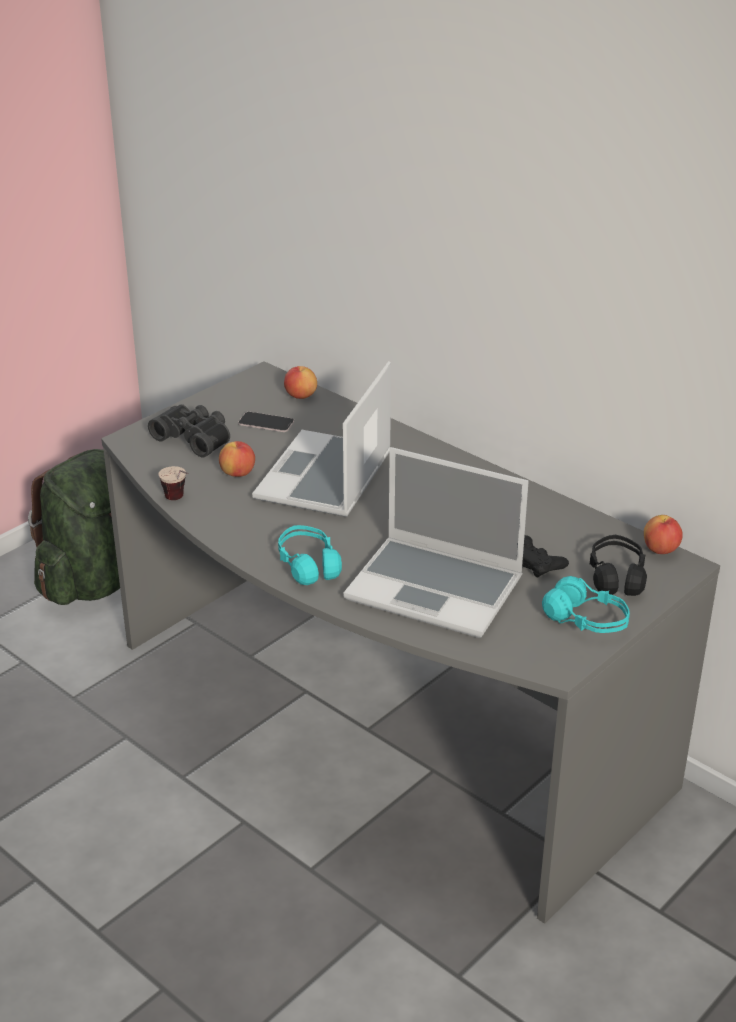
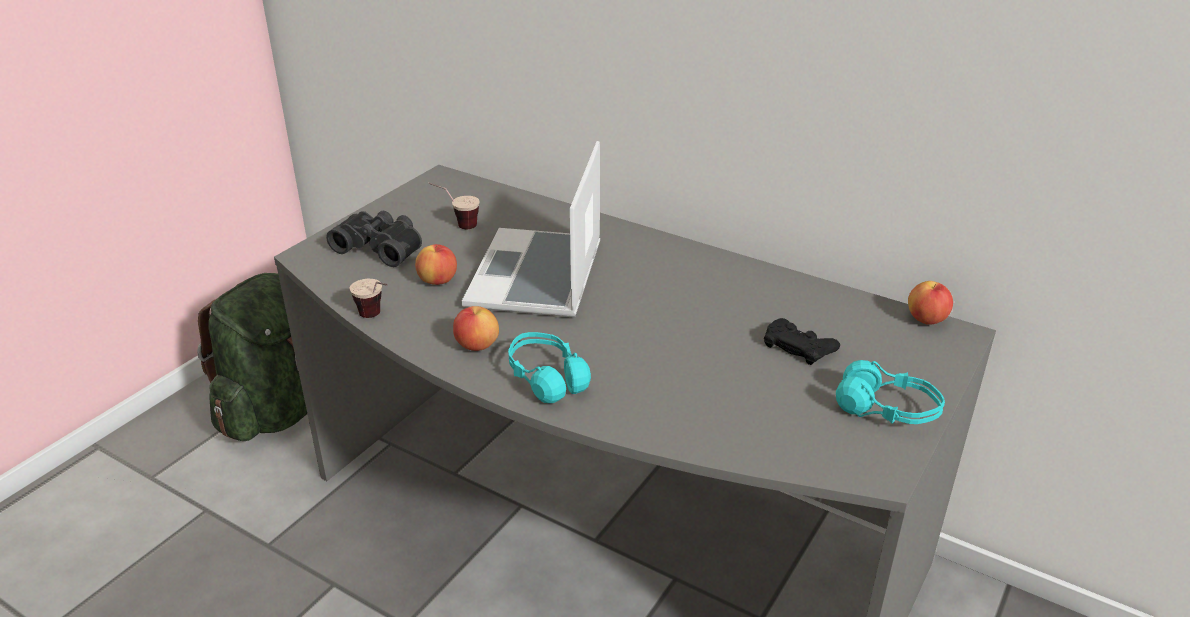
camera: 10 degrees left, 0 degrees up
phone [238,412,294,432] -> cup [428,183,480,229]
apple [284,366,317,399] -> apple moved to [453,306,499,351]
laptop [344,447,529,638] -> none
black headphones [590,535,647,596] -> none

